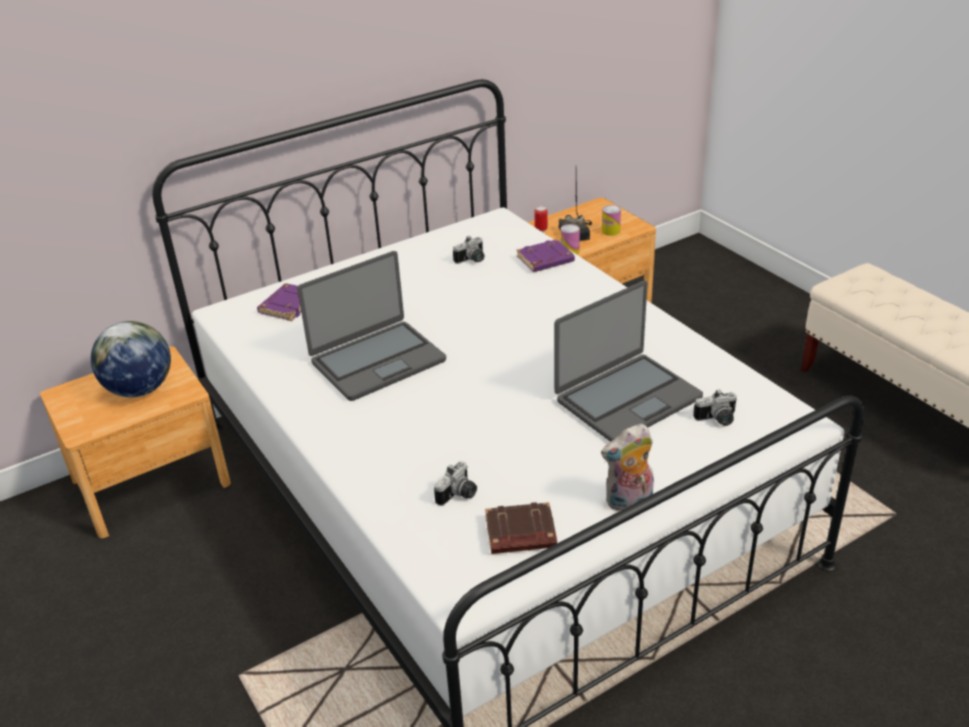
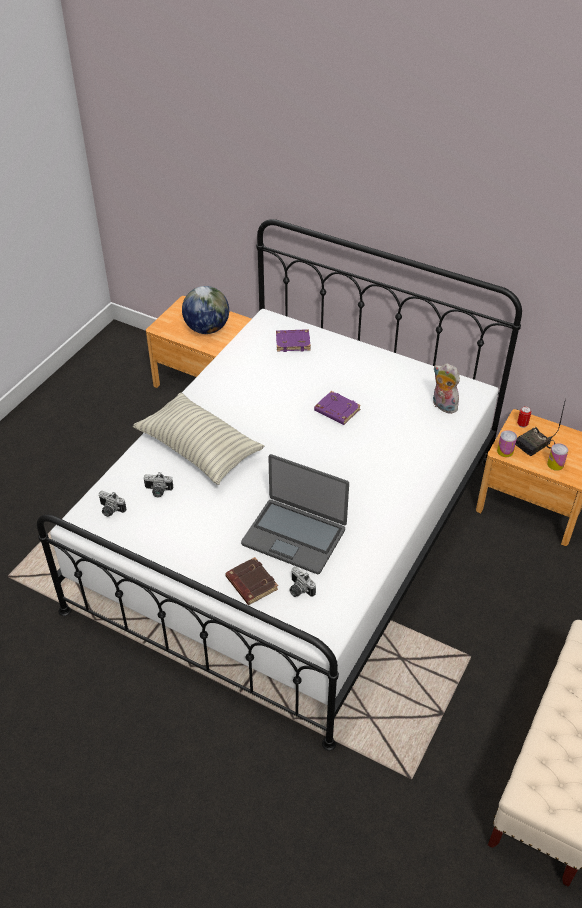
camera: 60 degrees right, 10 degrees up
laptop [297,251,446,401] -> none
camera [453,236,485,264] -> camera moved to [98,491,127,517]
brown book [485,502,557,554] -> brown book moved to [225,557,278,605]
purple book [517,239,575,272] -> purple book moved to [314,391,361,425]
plush toy [601,424,654,511] -> plush toy moved to [433,363,460,414]
none -> pillow [133,392,264,485]

